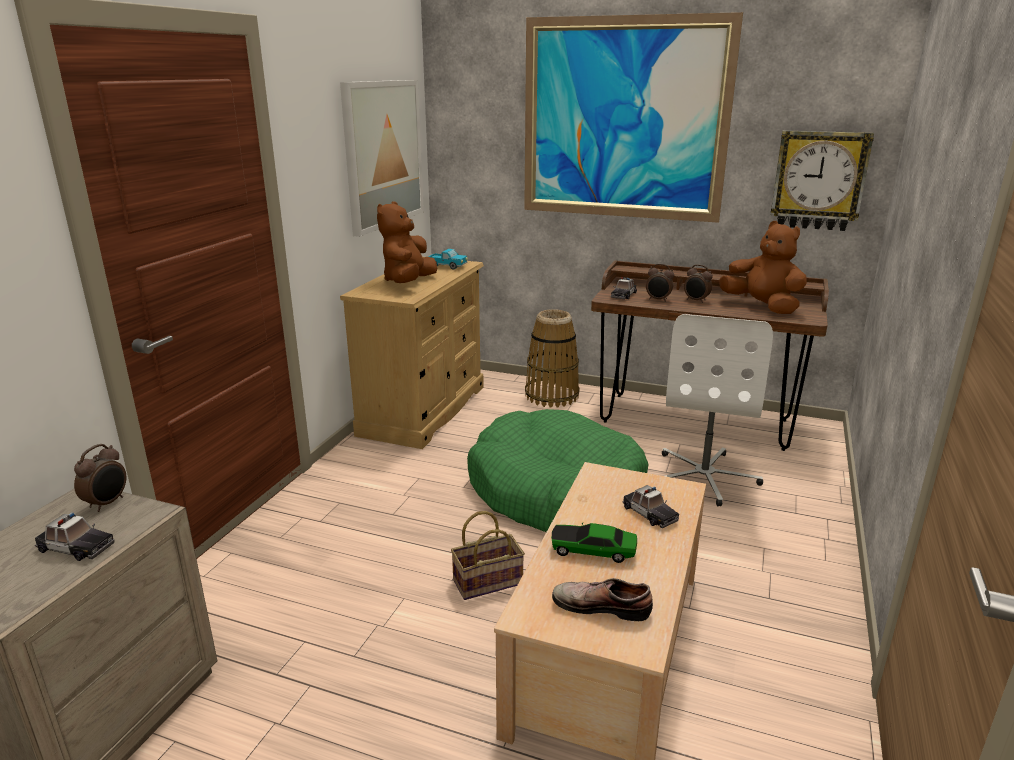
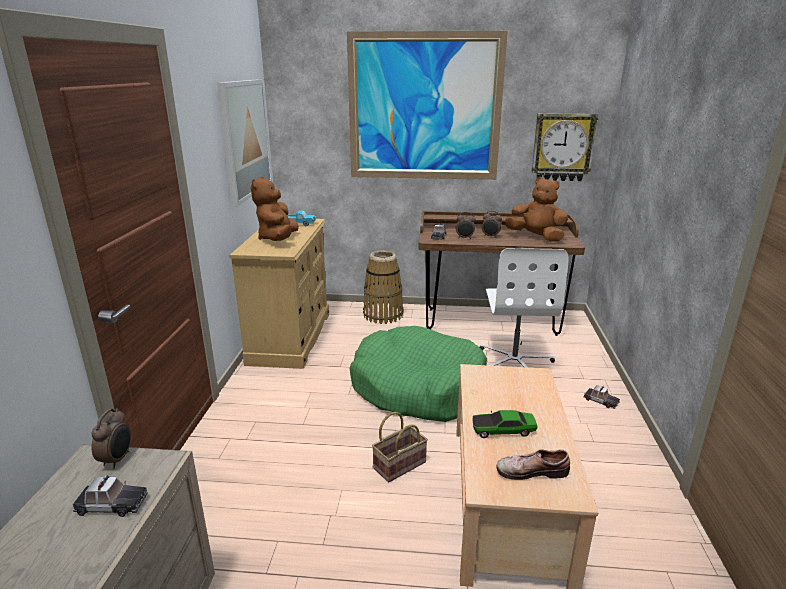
camera: 15 degrees left, 0 degrees up
toy car [622,485,679,528] -> toy car moved to [584,385,620,409]

